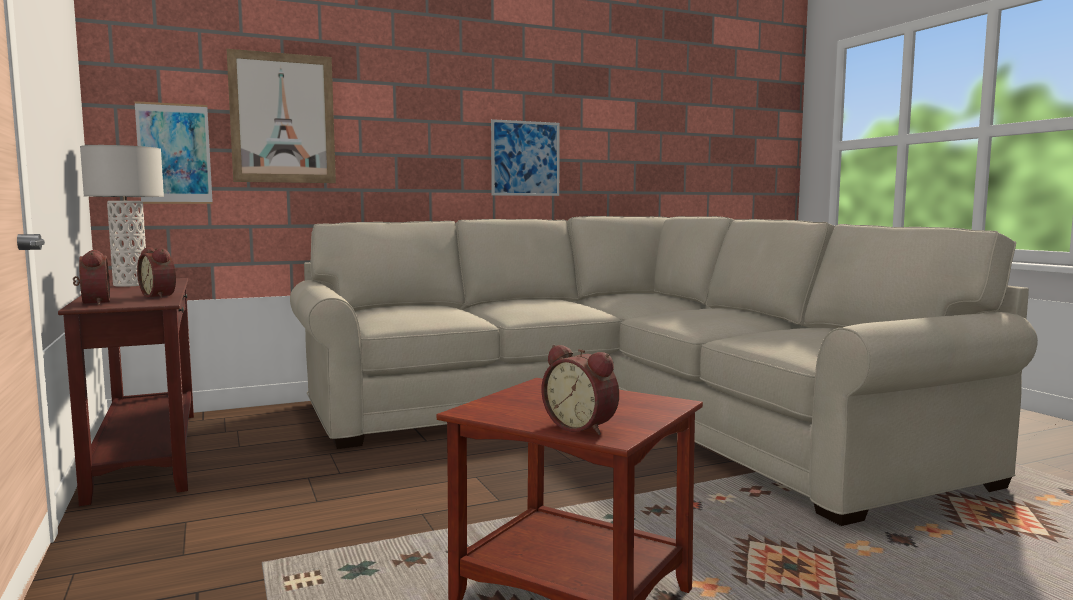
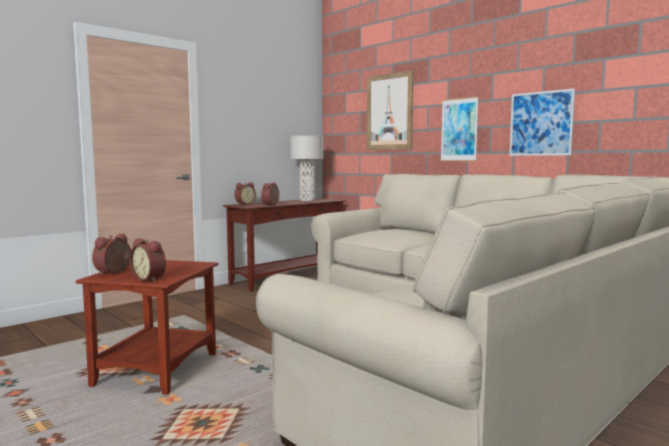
camera: 70 degrees right, 0 degrees up
picture [134,101,213,204] -> picture moved to [441,96,479,161]
none -> alarm clock [130,238,166,282]

